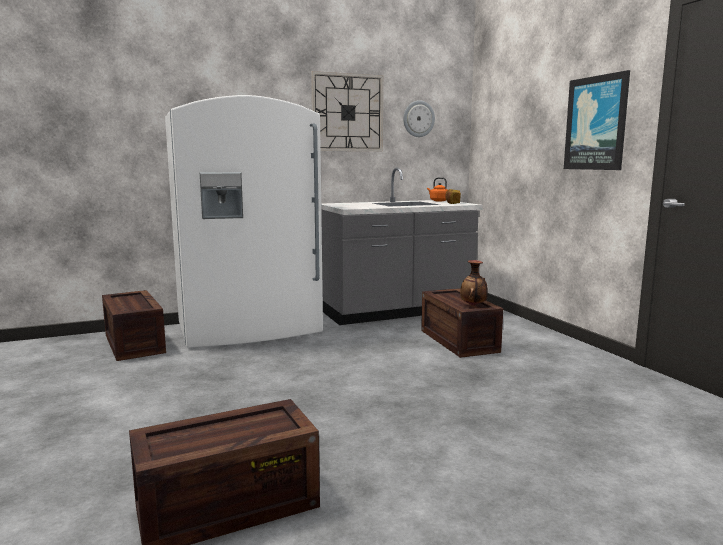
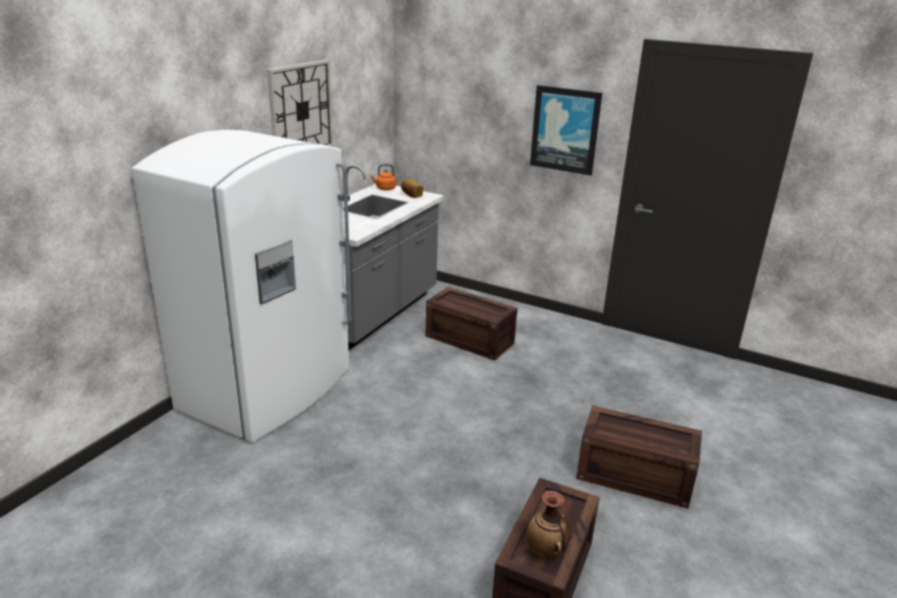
camera: 40 degrees left, 15 degrees up
crate [102,290,166,361] -> crate moved to [576,406,702,508]
wall clock [403,100,435,137] -> none
vase [460,260,488,306] -> vase moved to [526,491,570,558]

